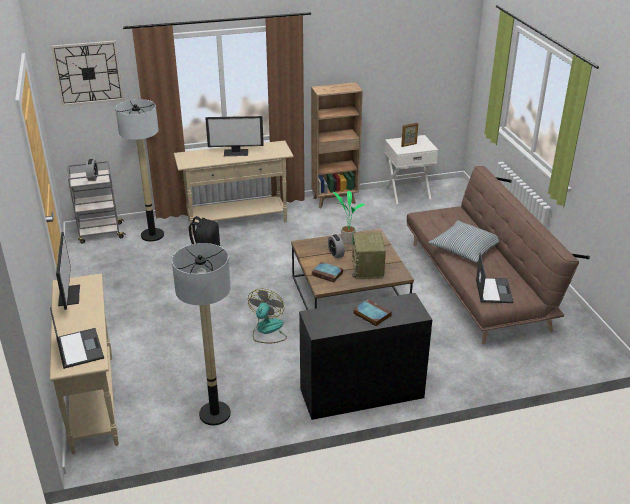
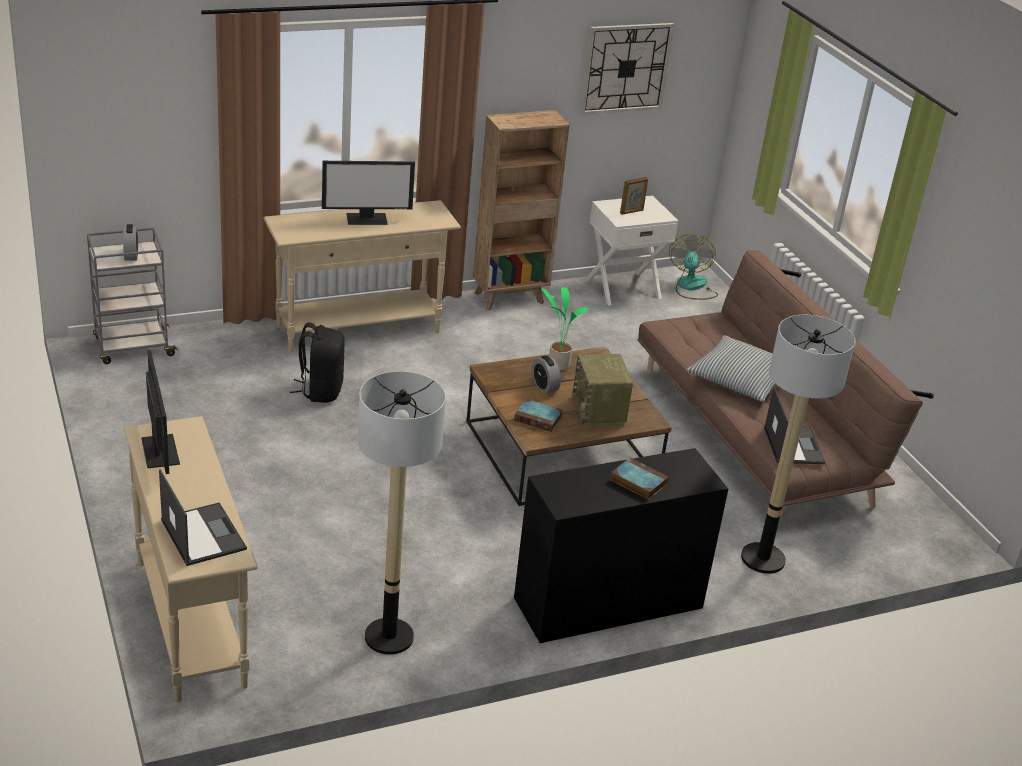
camera: 10 degrees left, 0 degrees up
wall clock [51,40,124,106] -> wall clock moved to [581,23,674,115]
floor lamp [115,99,164,242] -> floor lamp moved to [741,315,855,574]
fan [248,289,287,343] -> fan moved to [669,234,718,300]

